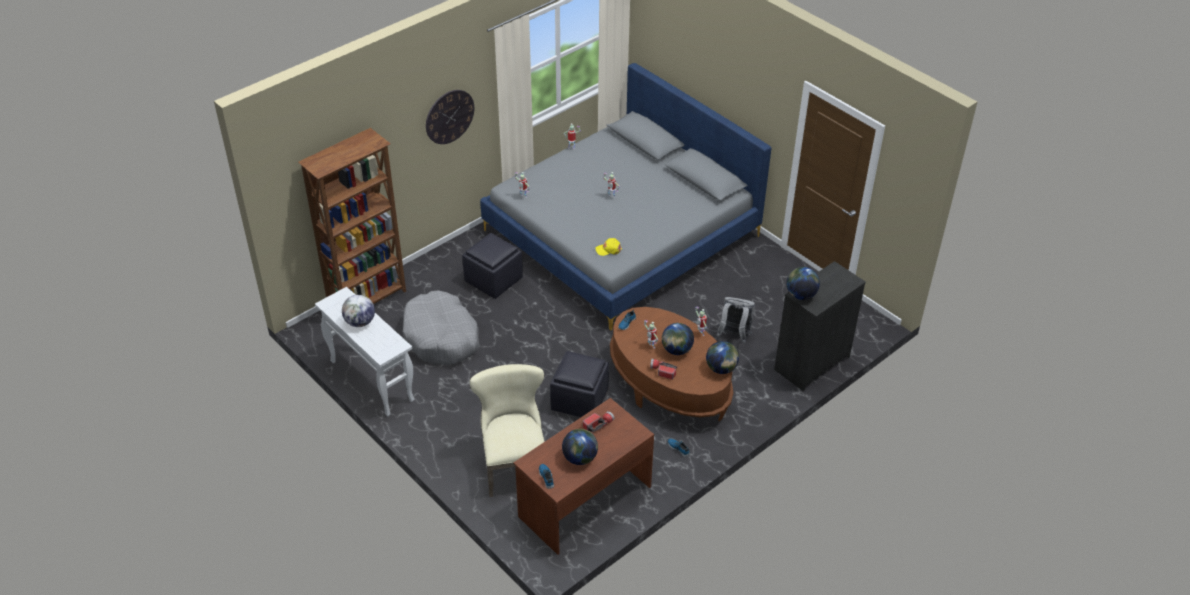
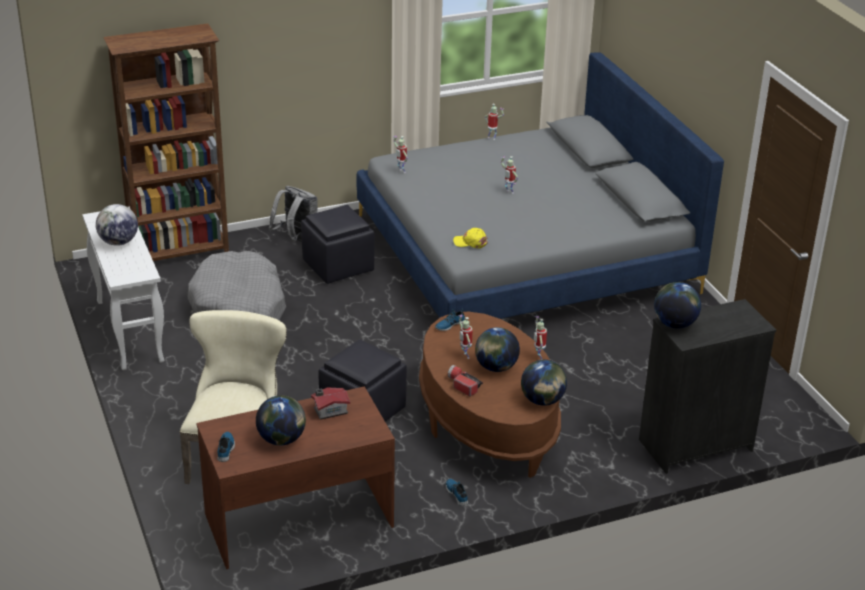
camera: 20 degrees right, 10 degrees down
wall clock [426,90,474,144] -> none
flashlight [583,411,614,433] -> toy house [311,388,350,420]
grey backpack [717,297,755,344] -> grey backpack moved to [269,186,318,242]

